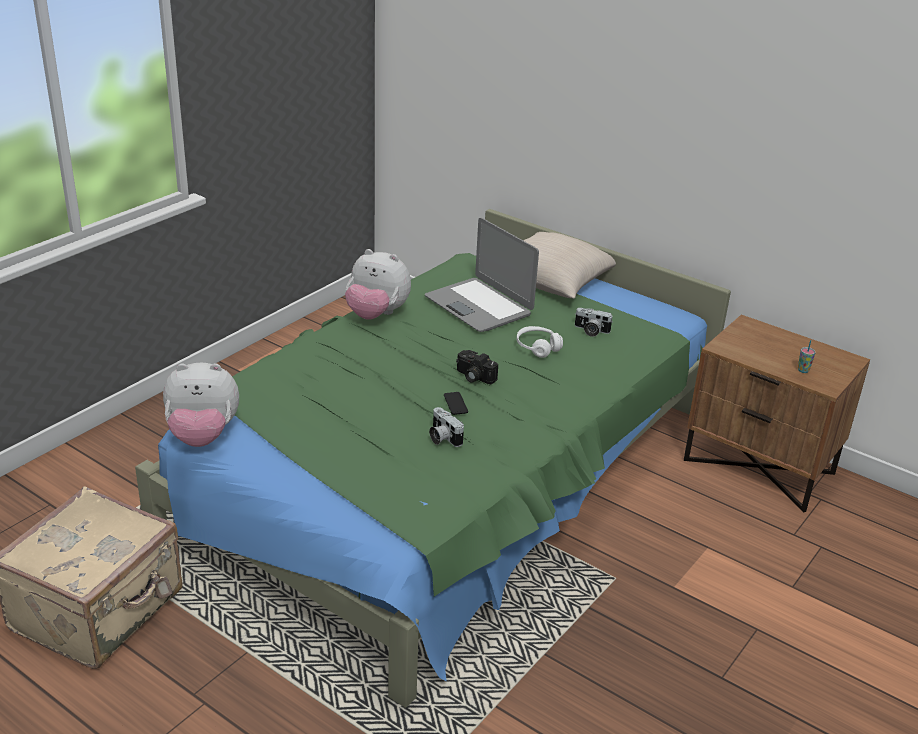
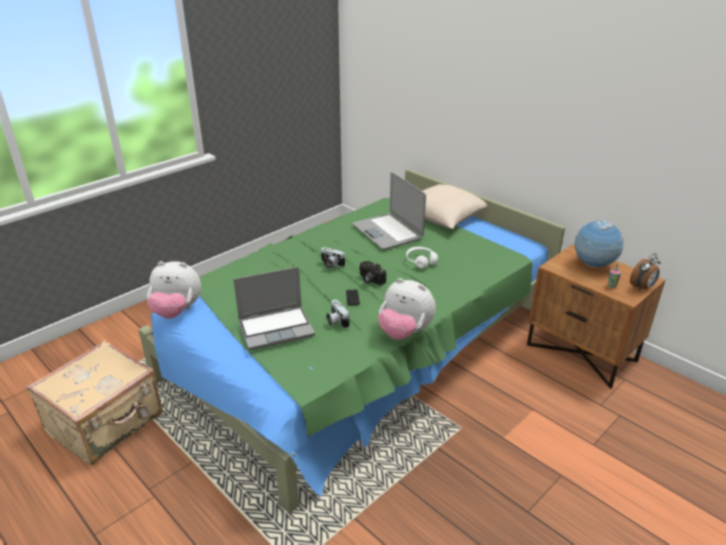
camera: 10 degrees right, 0 degrees up
plush toy [345,249,411,320] -> plush toy moved to [378,278,436,340]
camera [575,308,613,337] -> camera moved to [321,247,345,269]
none -> laptop [233,267,315,350]
none -> globe [574,219,624,268]
none -> alarm clock [630,253,661,291]

